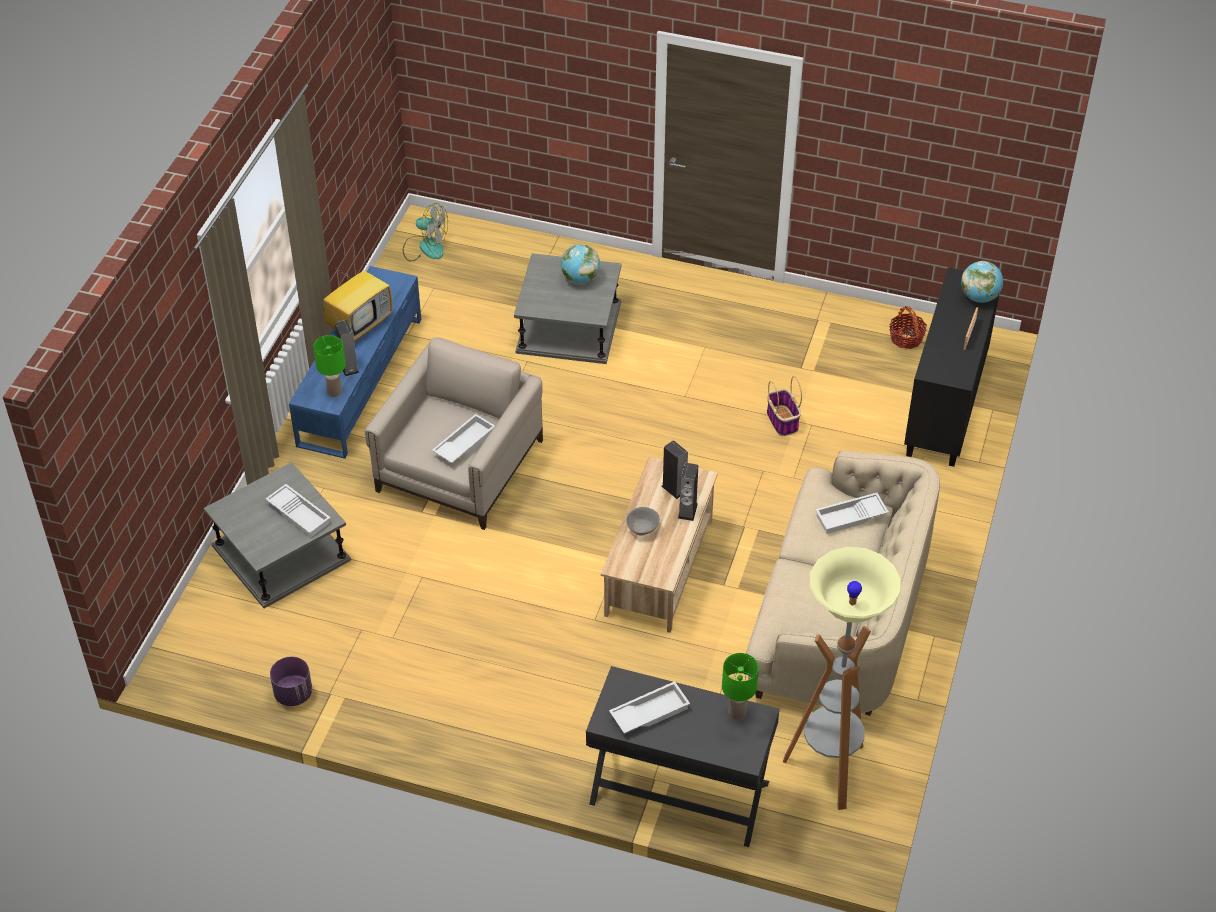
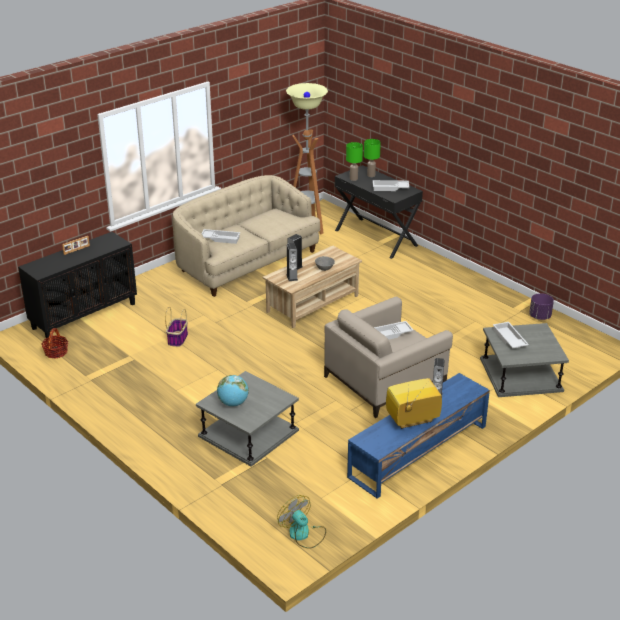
camera: 150 degrees left, 15 degrees down
green table lamp [313,335,346,397] -> green table lamp moved to [364,139,381,177]
globe [961,261,1003,303] -> none

